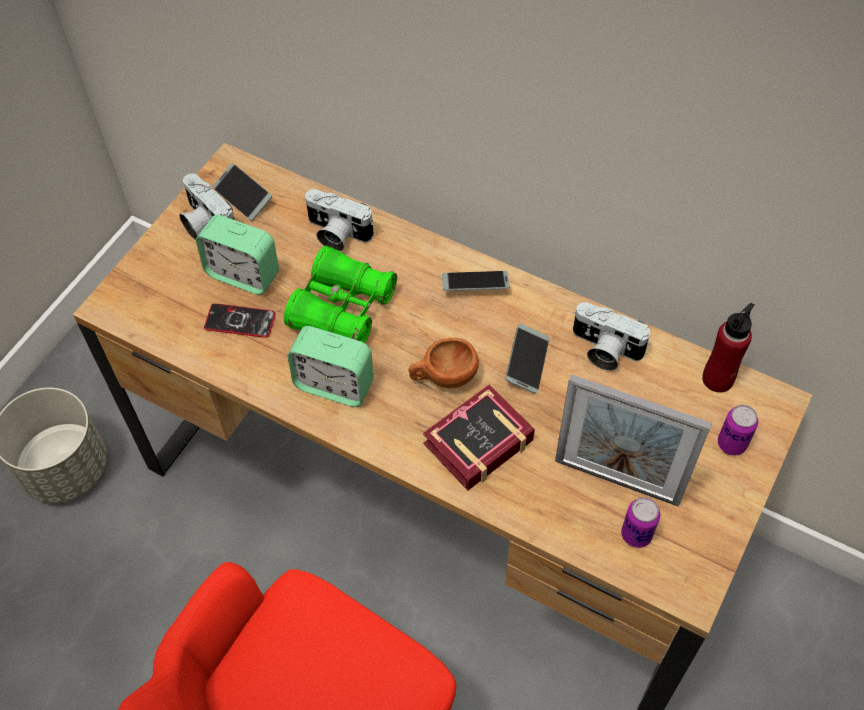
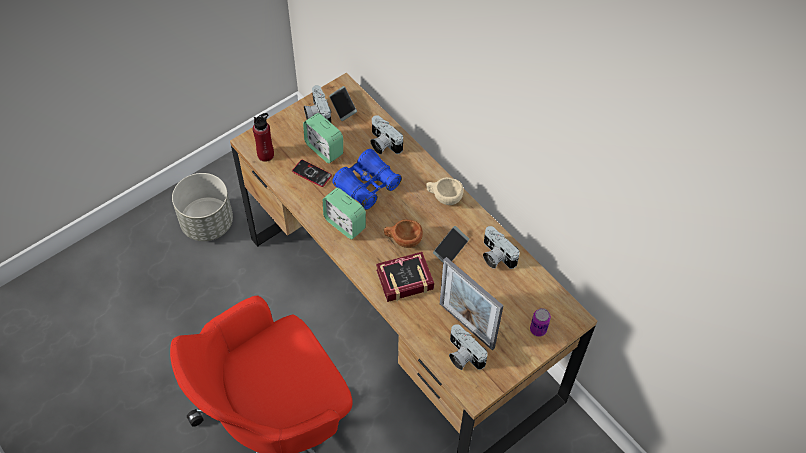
camera: 20 degrees right, 0 degrees up
green binoculars [284,246,397,343] -> blue binoculars [332,149,402,210]
phone [442,271,510,291] -> beige cup [426,177,463,205]
can [621,497,660,548] -> camera [449,324,488,370]
red bottle [702,303,755,393] -> red bottle moved to [253,113,274,162]

